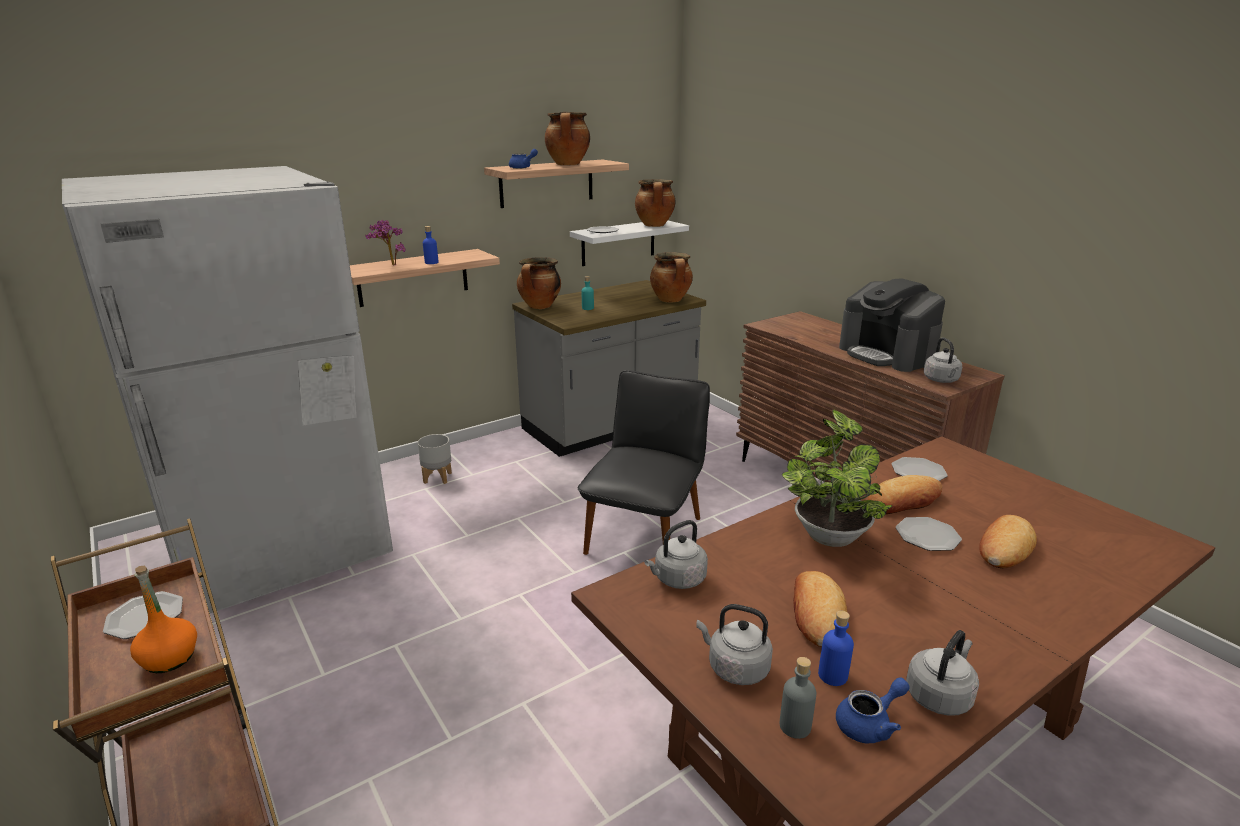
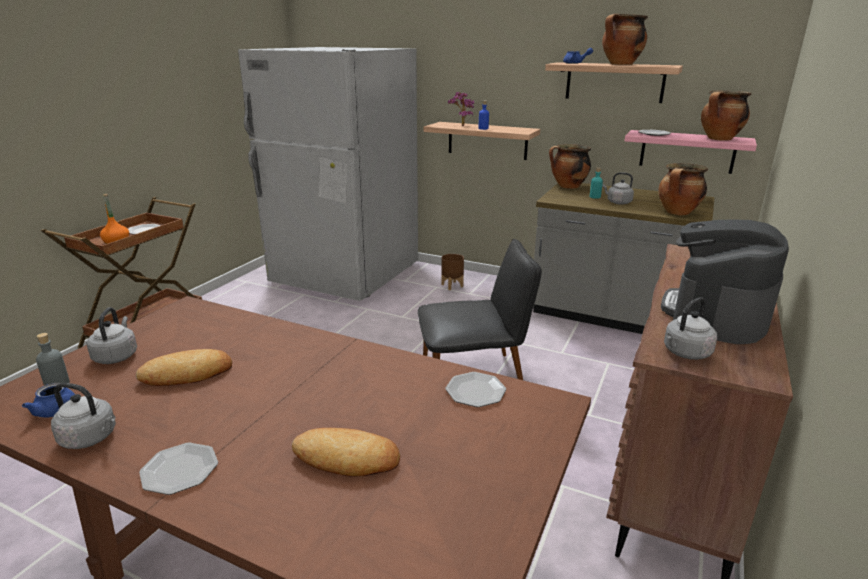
camera: 60 degrees right, 0 degrees up
grey planter [417,434,452,484] -> brown planter [441,254,464,290]
white shelf [570,221,689,266] -> pink shelf [624,130,757,174]
grey kettle [644,520,708,589] -> grey kettle moved to [602,172,634,205]
potted plant [782,410,892,547] -> none
blue bottle [818,610,854,686] -> none
bread [868,475,942,514] -> none
plate [896,517,962,551] -> plate moved to [139,442,218,495]

